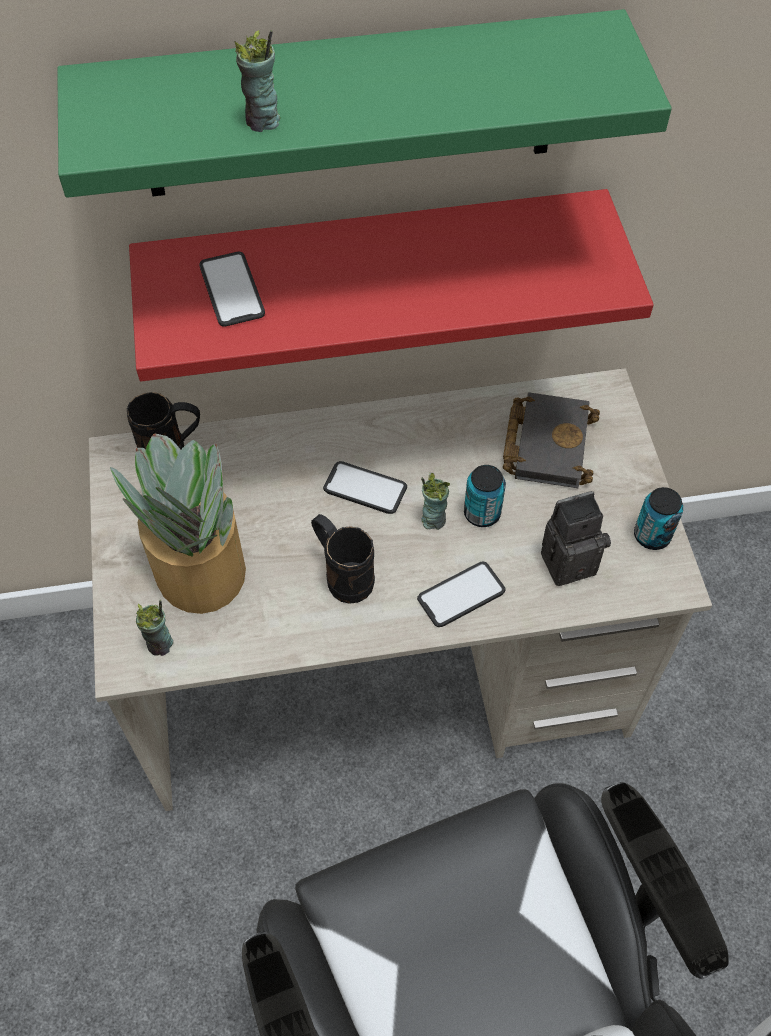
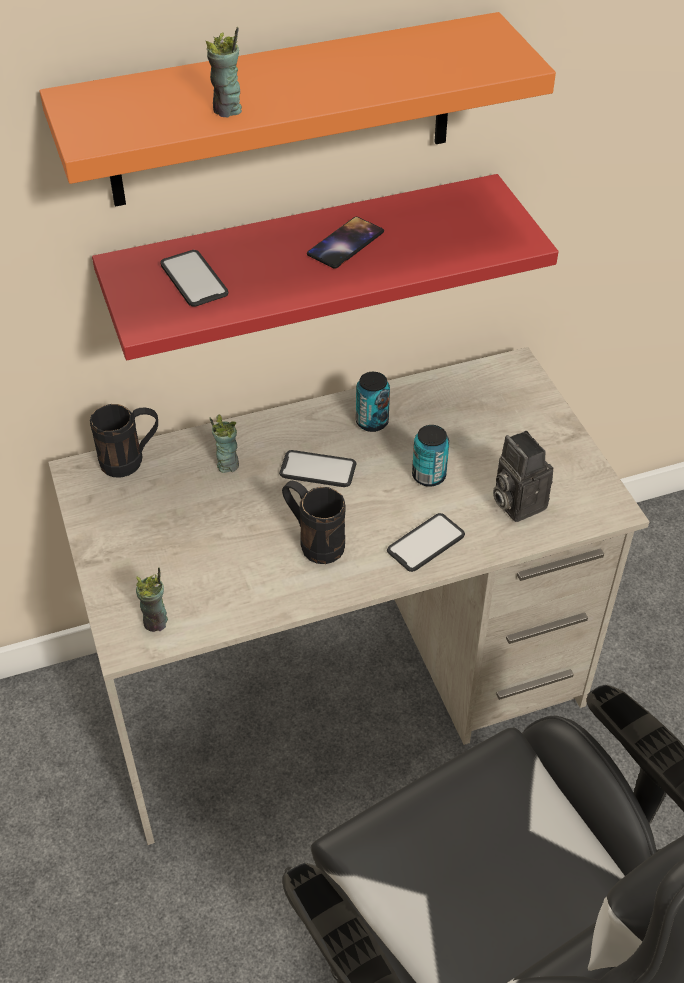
camera: 10 degrees left, 10 degrees down
green shelf [57,9,672,198] -> orange shelf [40,12,556,207]
potted plant [110,434,246,614] -> none
cup [421,473,450,530] -> cup moved to [209,414,239,473]
black book [503,392,600,488] -> none
camera [541,491,611,586] -> camera turned 90 degrees counterclockwise [493,431,553,522]
can [634,487,683,550] -> can moved to [356,372,390,432]
none -> phone [307,217,384,269]

